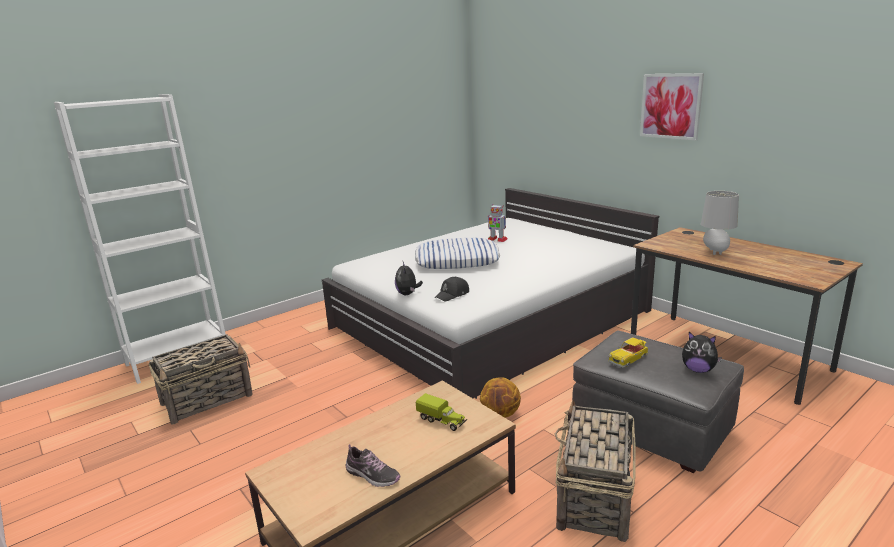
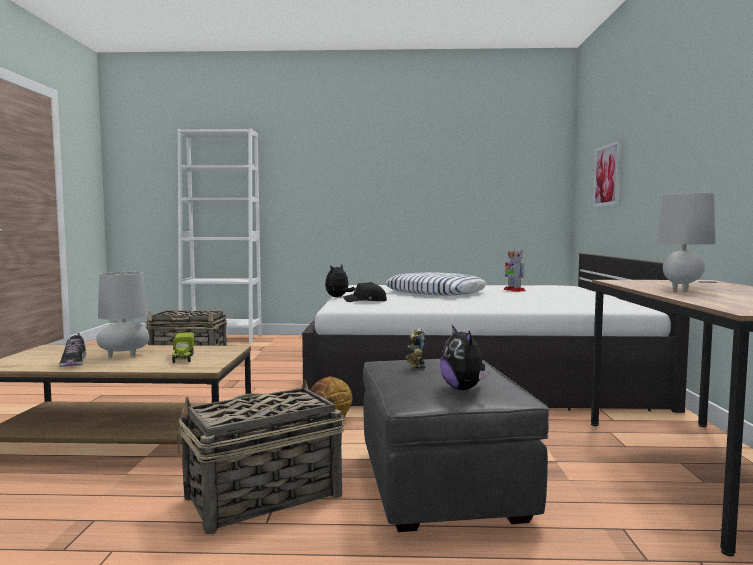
camera: 40 degrees right, 15 degrees down
toy car [608,337,648,368] -> toy robot [405,328,426,369]
picture [640,73,704,140] -> picture moved to [593,140,621,206]
none -> grey table lamp [96,272,149,358]

